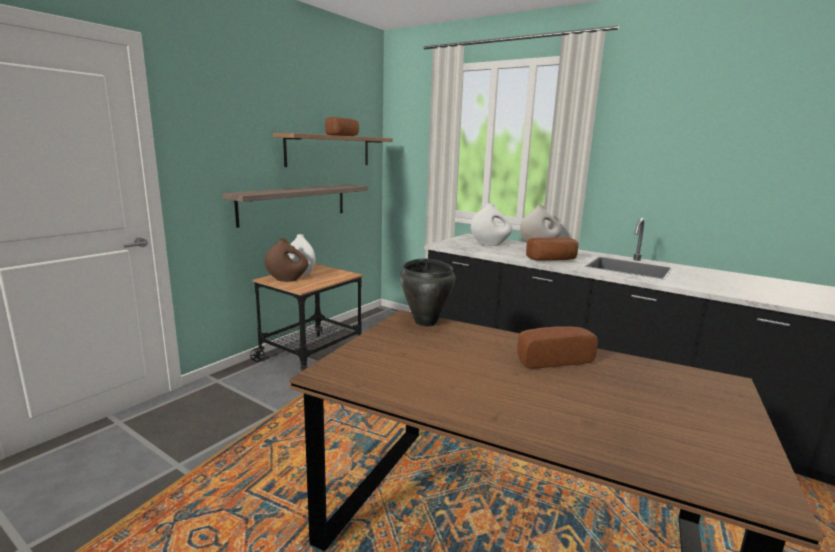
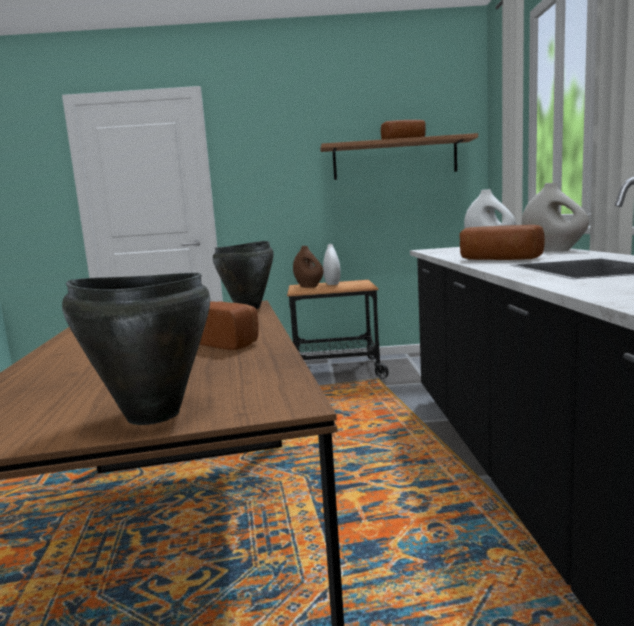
camera: 55 degrees right, 5 degrees down
shelf [222,184,368,228] -> none
none -> black cooking pot [62,273,210,425]

